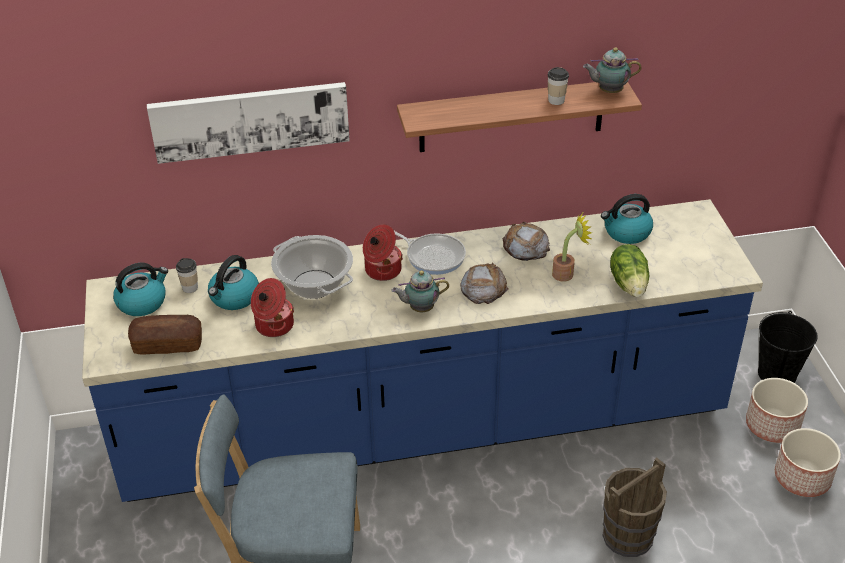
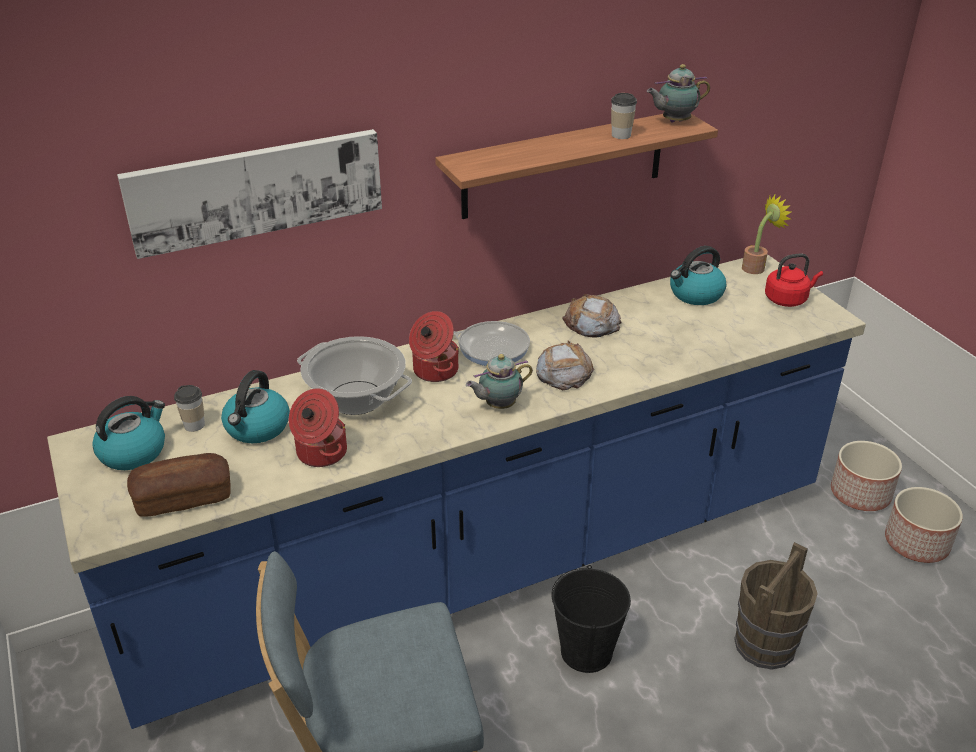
camera: 15 degrees left, 5 degrees down
potted plant [552,211,592,282] -> potted plant moved to [742,195,791,274]
lettuce [610,244,649,297] -> none
black bucket [758,311,818,383] -> black bucket moved to [551,565,631,673]
none -> red kettle [765,254,823,307]

